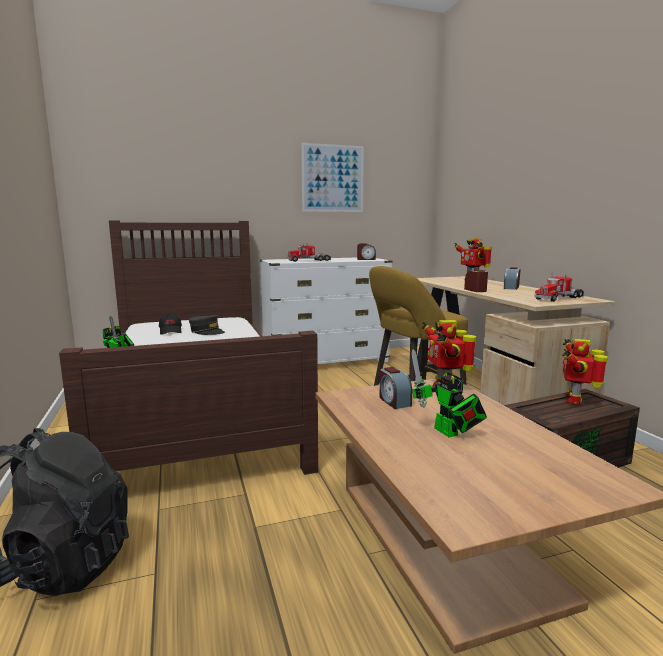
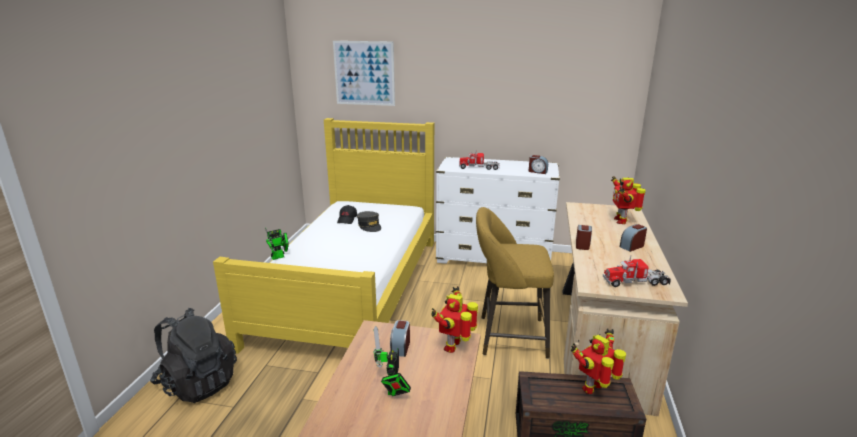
camera: 30 degrees right, 10 degrees up
brown bed [59,220,318,475] -> yellow bed [213,118,434,354]
picture [301,143,364,212] -> picture moved to [333,41,395,106]

